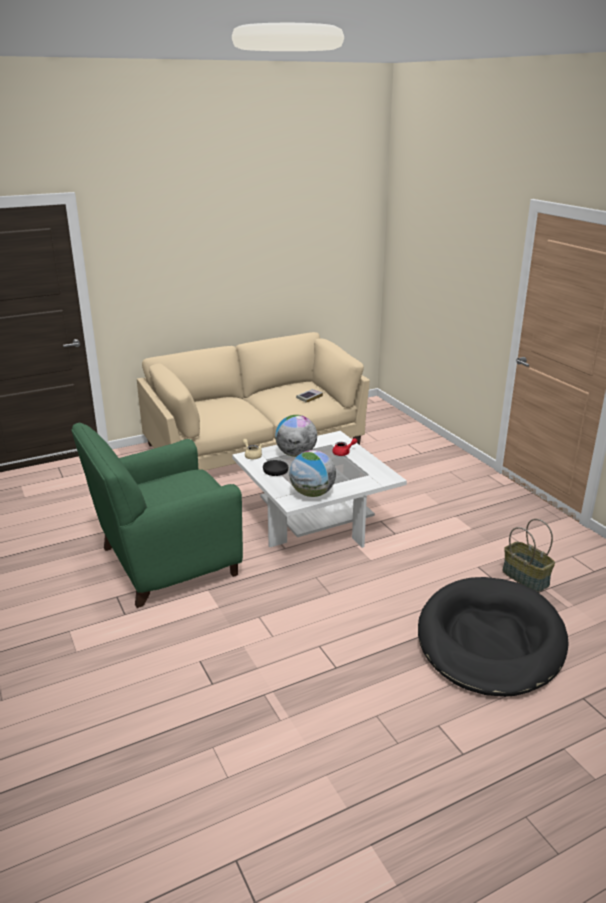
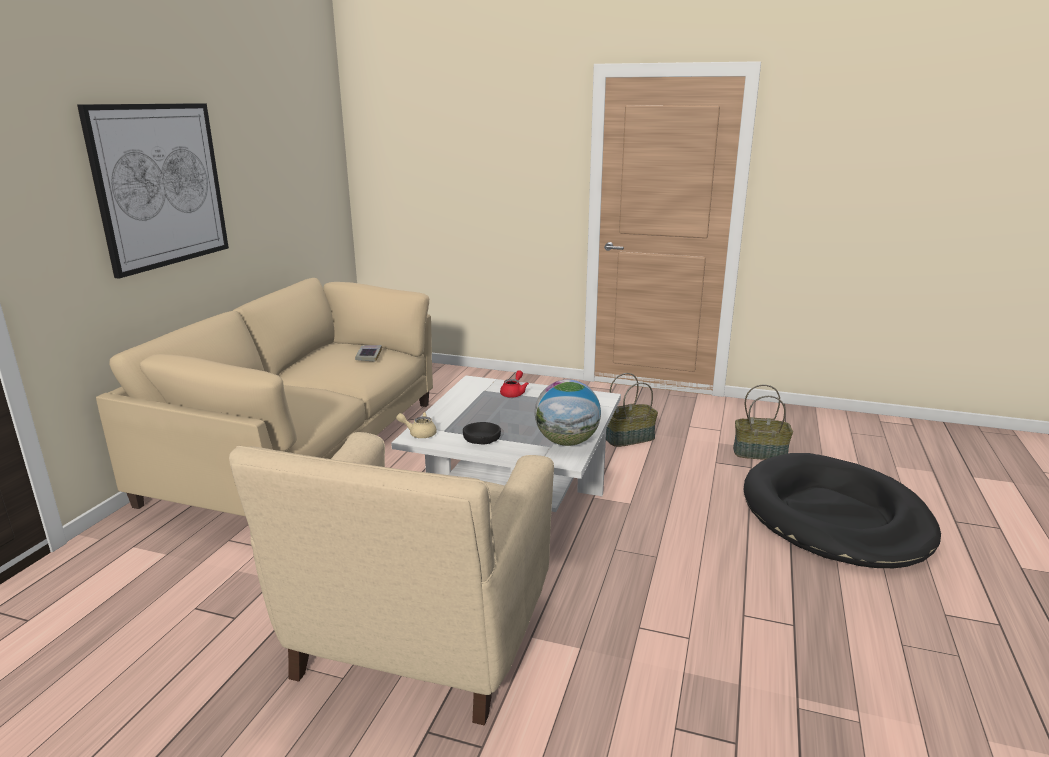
camera: 45 degrees left, 5 degrees down
green armchair [72,422,243,608] -> beige armchair [229,432,554,725]
globe [275,415,317,457] -> none
none -> picture [77,103,229,279]
none -> basket [606,373,658,447]

